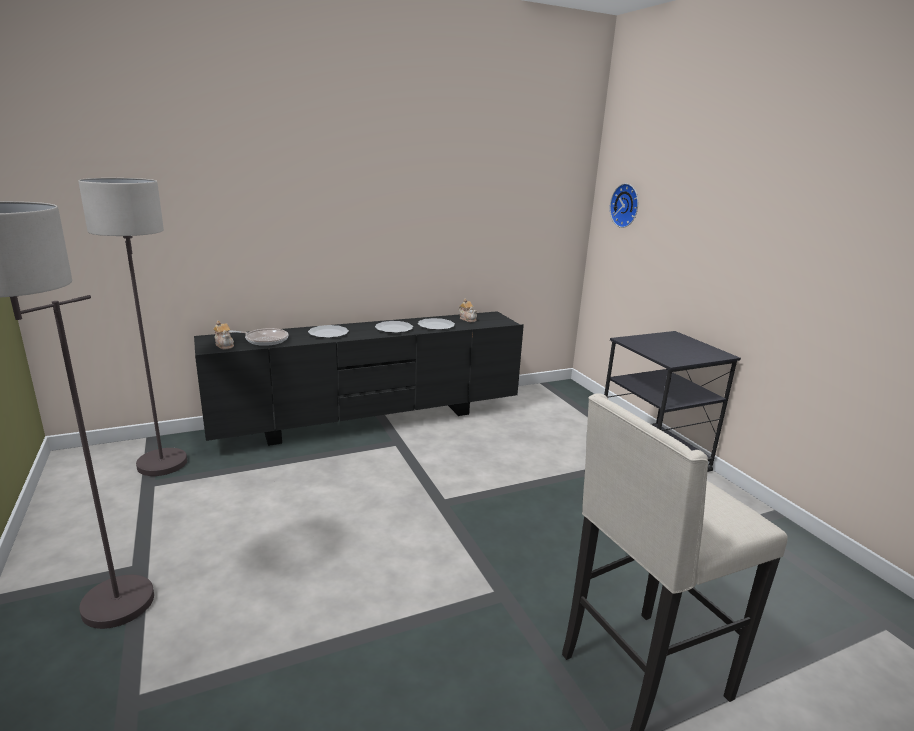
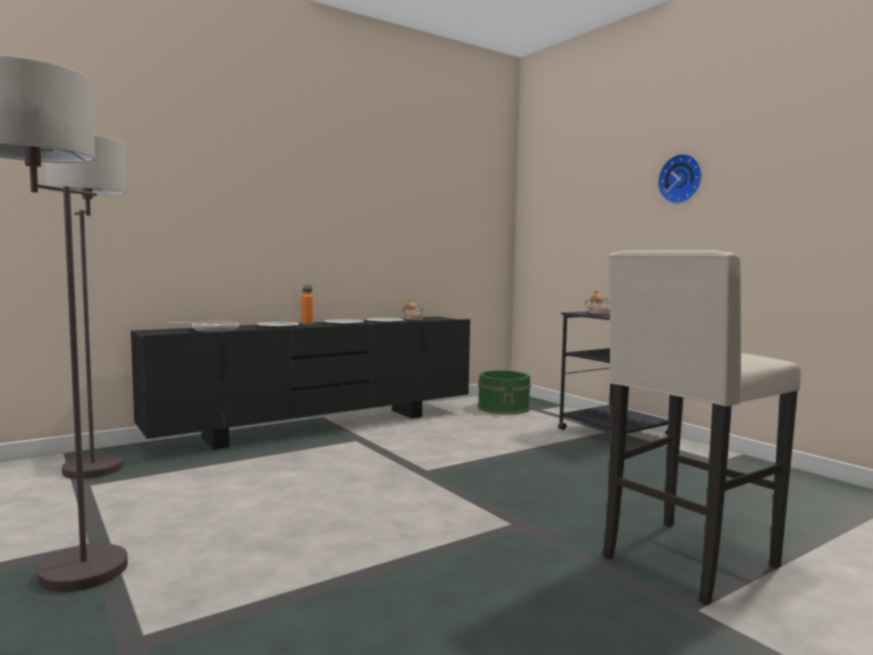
camera: 10 degrees left, 15 degrees down
teapot [213,321,234,349] -> teapot moved to [585,290,610,315]
wall clock [610,183,638,228] -> wall clock moved to [658,154,702,204]
none -> orange bottle [301,285,313,325]
none -> green bucket [478,370,531,415]

